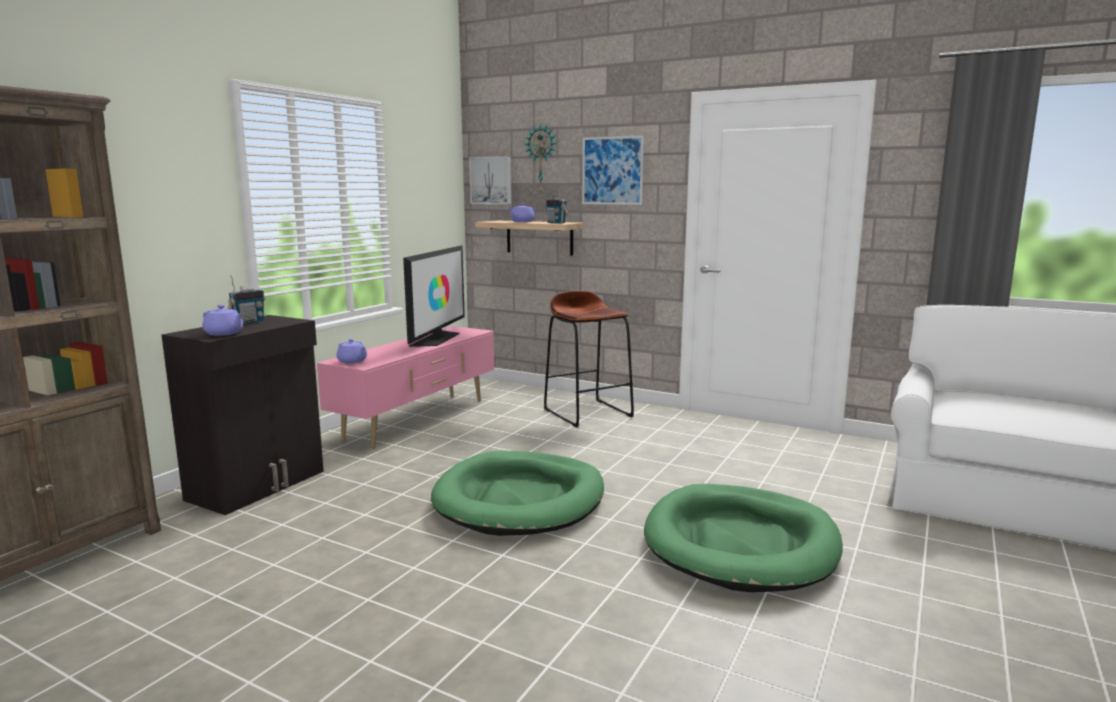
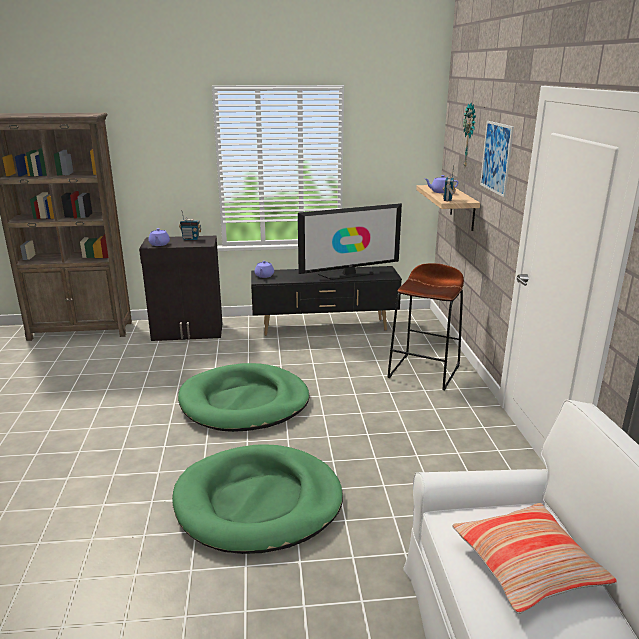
camera: 55 degrees right, 10 degrees up
pink tv stand [317,326,494,449] -> black tv stand [251,266,402,336]
picture [469,156,511,204] -> none
none -> pillow [452,503,617,614]

